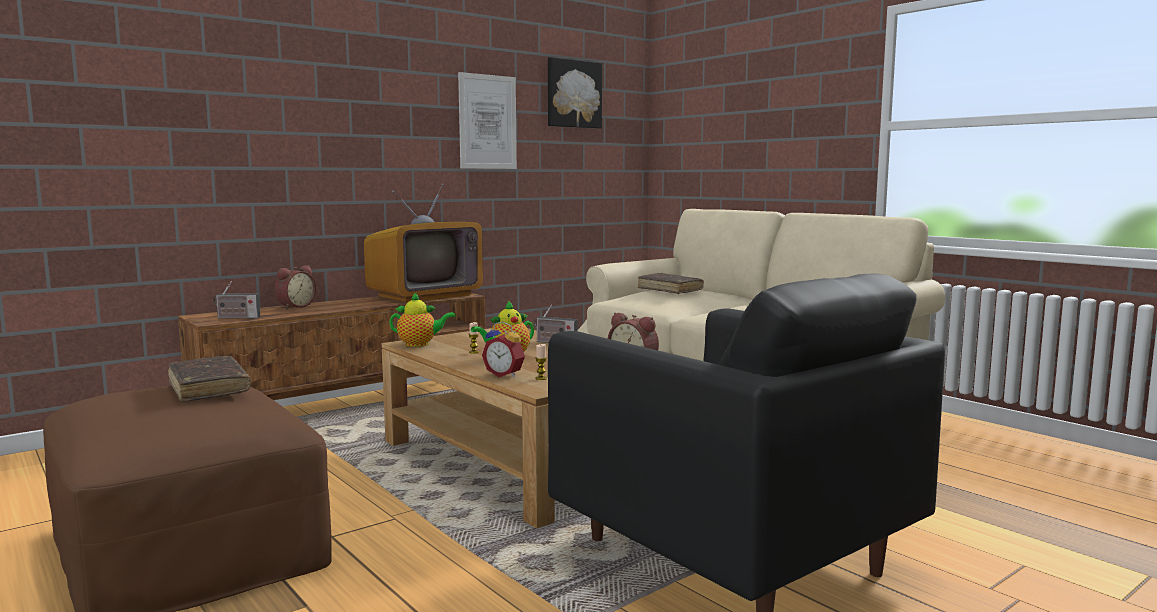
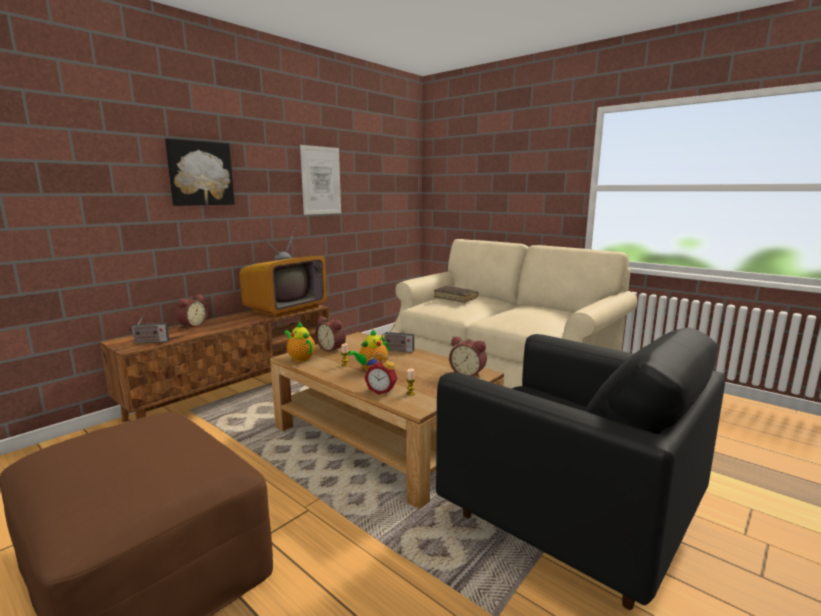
camera: 10 degrees left, 5 degrees up
brown book [168,356,251,402] -> none
teapot [389,292,456,347] -> teapot turned 120 degrees counterclockwise [284,321,315,362]
picture [548,57,602,129] -> picture moved to [165,138,235,206]
none -> alarm clock [315,316,346,353]

